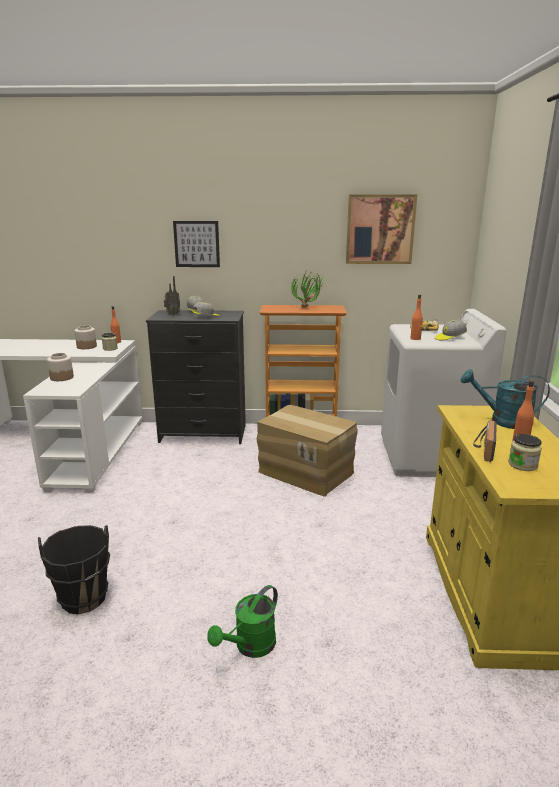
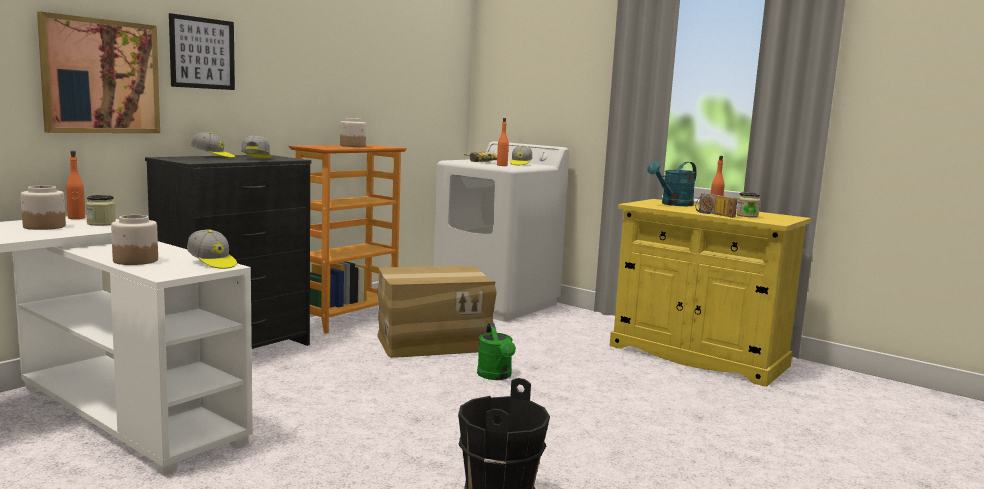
camera: 55 degrees left, 10 degrees down
radio [164,276,180,315] -> none
green watering can [207,585,278,658] -> green watering can moved to [477,323,516,380]
potted plant [291,271,323,308] -> jar [340,118,366,147]
picture [346,194,417,264] -> picture moved to [37,12,160,133]
none -> cap [187,229,237,269]

